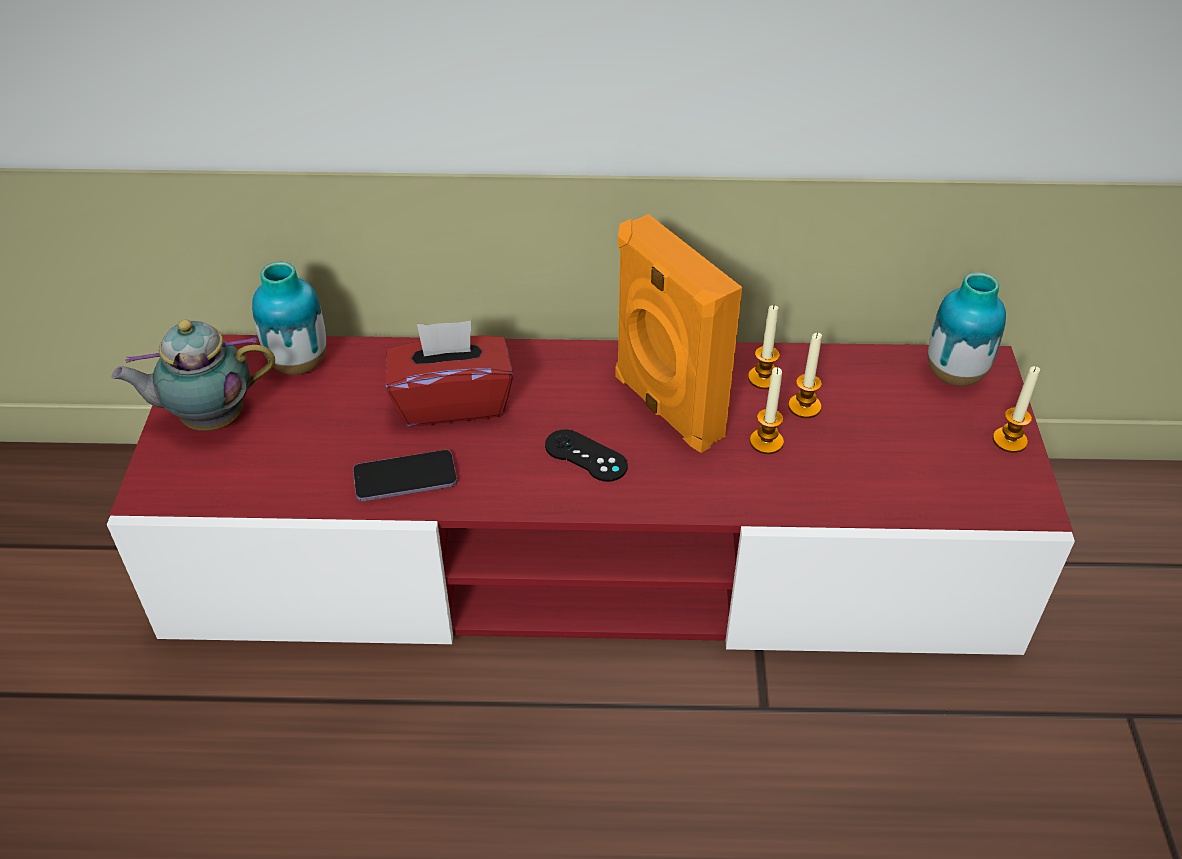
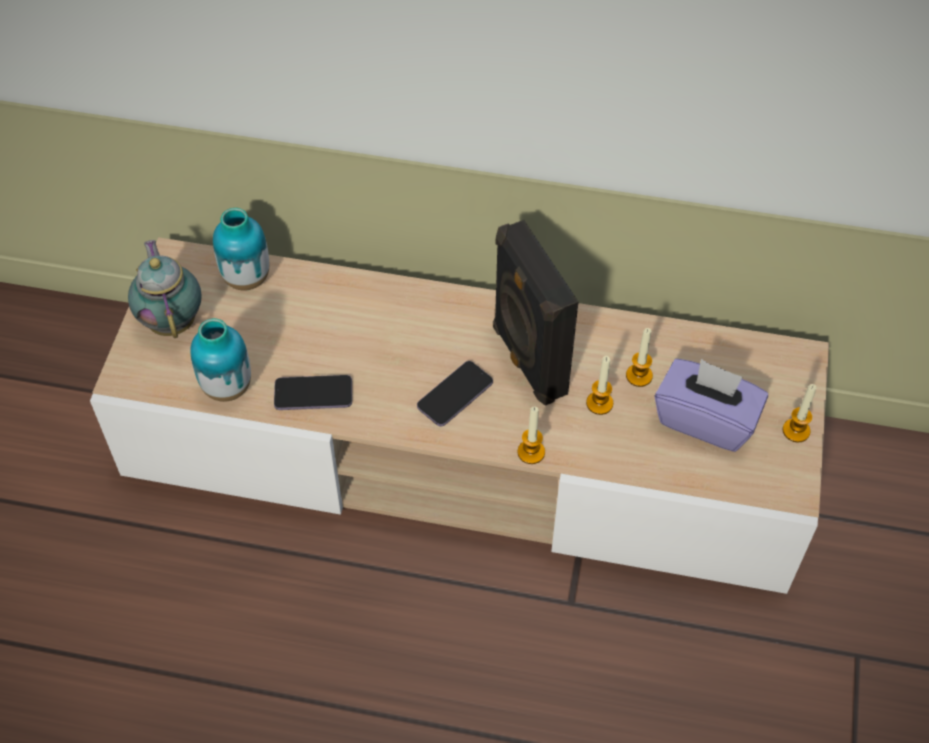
camera: 10 degrees right, 10 degrees up
red tv stand [107,335,1075,655] -> beige tv stand [90,237,829,594]
teapot [112,320,275,431] -> teapot turned 75 degrees clockwise [128,240,202,338]
red tissue box [386,321,513,426] -> none
black game controller [545,429,628,482] -> phone [417,361,493,427]
orange speaker [615,214,742,453] -> black speaker [493,220,578,406]
candle [748,305,779,389] -> candle moved to [517,407,545,464]
vase [928,272,1006,386] -> vase moved to [190,318,251,402]
none -> purple tissue box [654,359,768,452]

